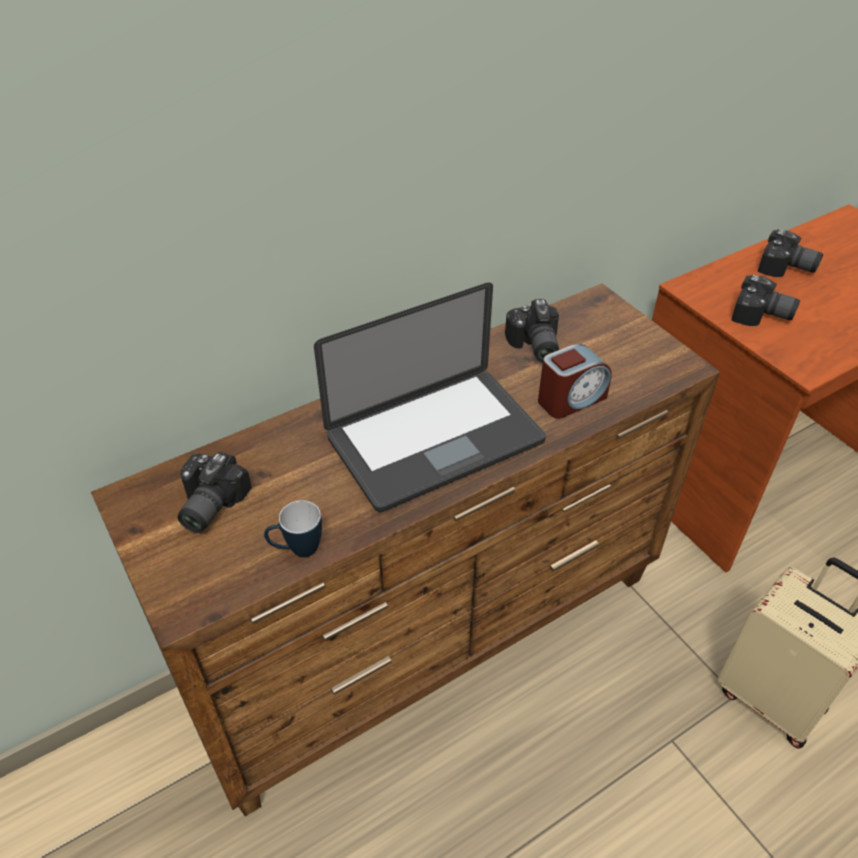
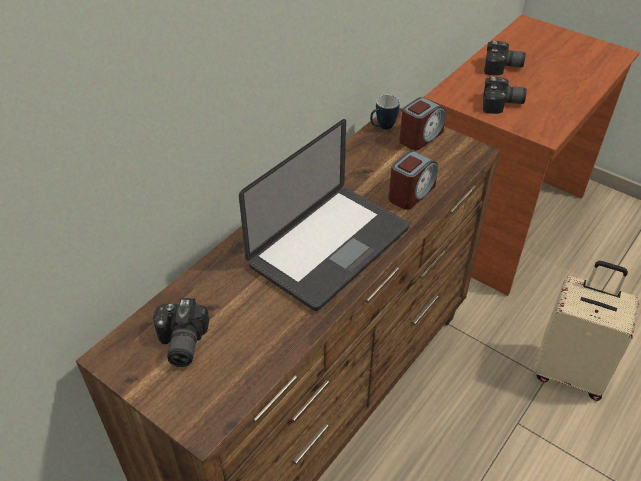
camera: 20 degrees left, 0 degrees up
mug [264,500,322,557] -> mug moved to [370,95,400,129]
camera [505,299,559,363] -> none
none -> alarm clock [399,97,446,150]

